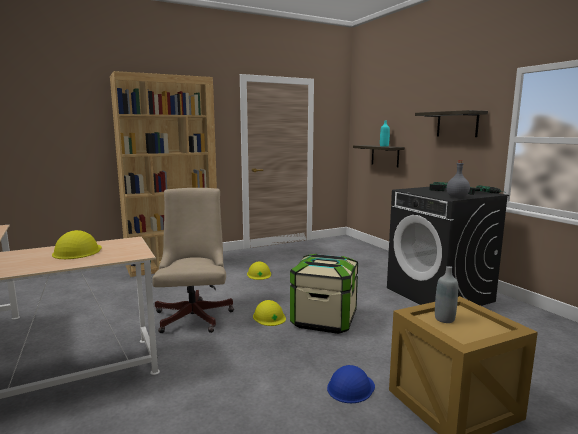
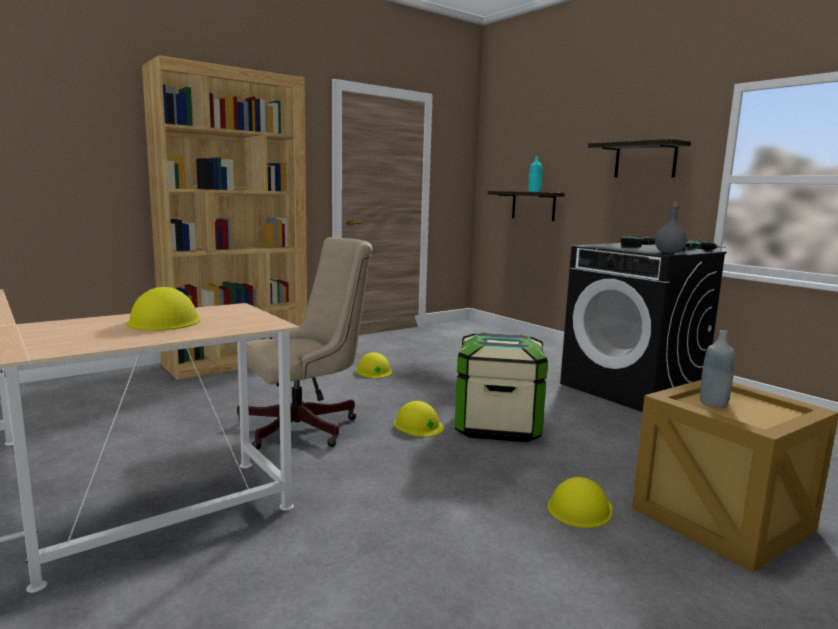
camera: 10 degrees left, 0 degrees up
beige office chair [152,188,234,333] -> beige office chair turned 75 degrees clockwise [237,237,373,450]
blue hard hat [327,365,375,403] -> yellow hard hat [548,477,613,528]

